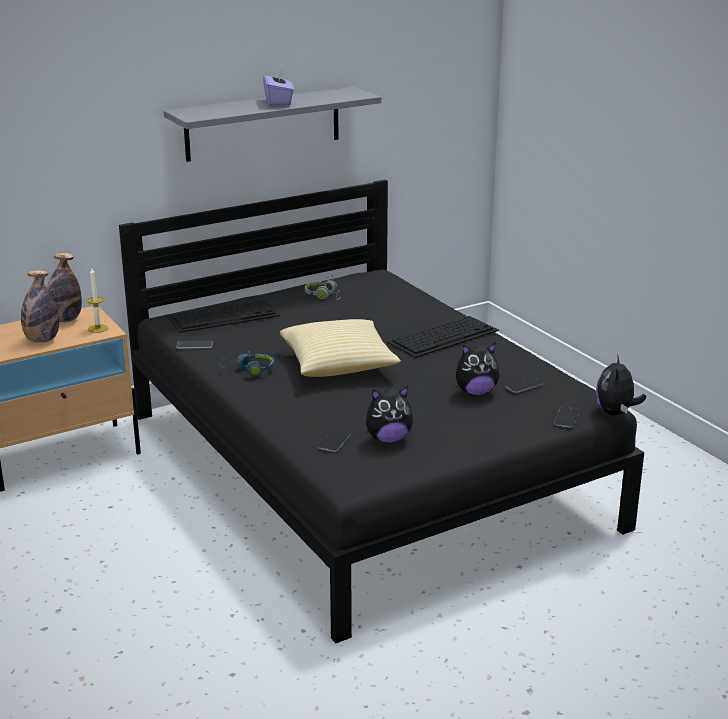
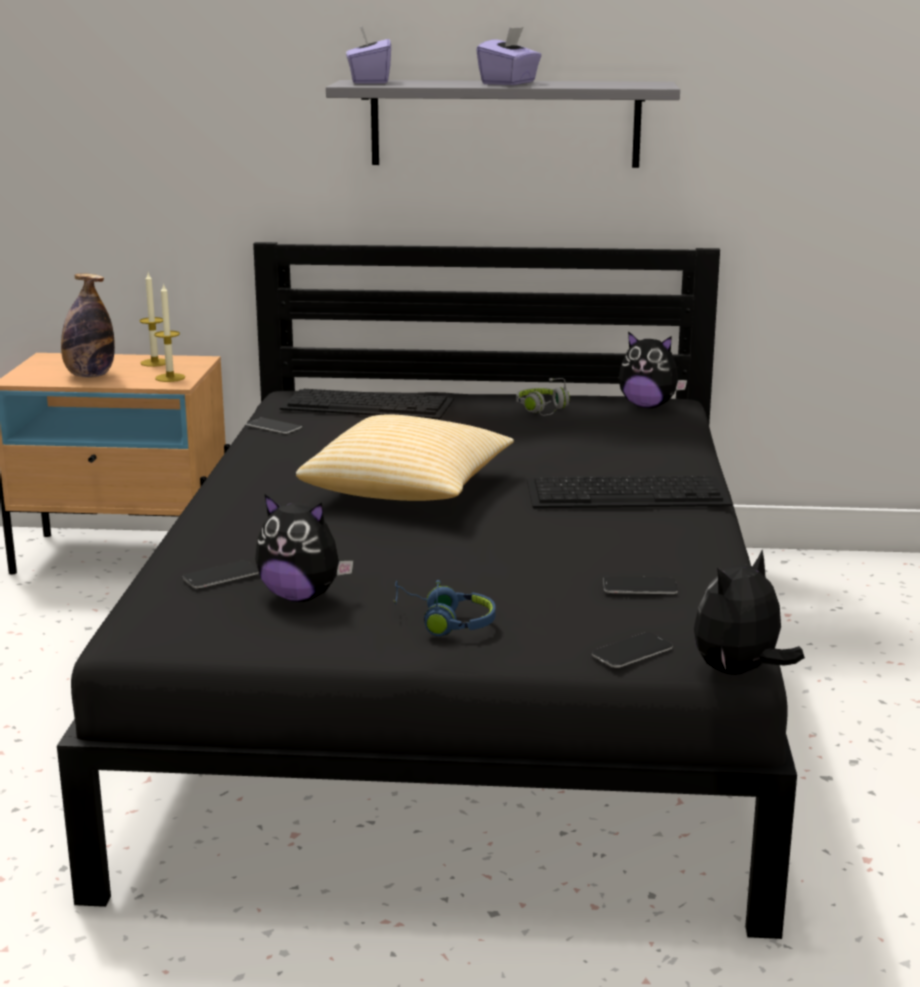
camera: 35 degrees right, 5 degrees down
bottle [47,253,82,322] -> candle [139,273,166,367]
blue headphones [219,351,275,377] -> blue headphones moved to [394,580,496,636]
plush toy [456,343,499,396] -> plush toy moved to [619,331,687,408]
none -> purple tissue box [346,26,391,84]

